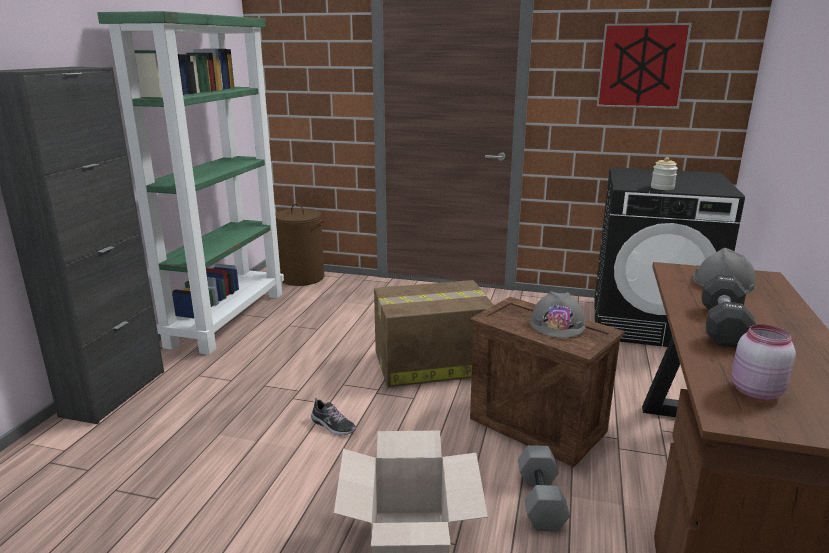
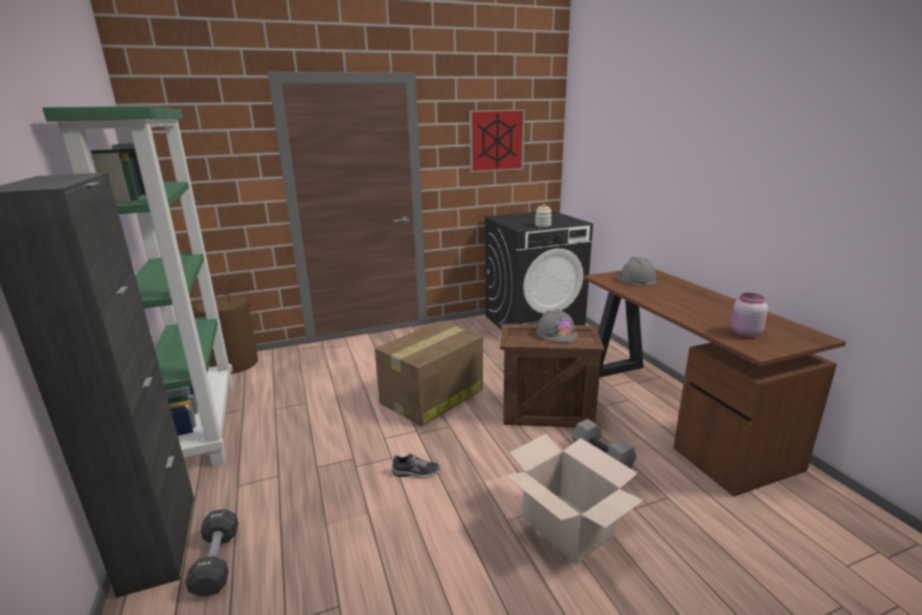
camera: 35 degrees left, 0 degrees up
black dumbbell [701,275,756,348] -> black dumbbell moved to [185,509,238,597]

